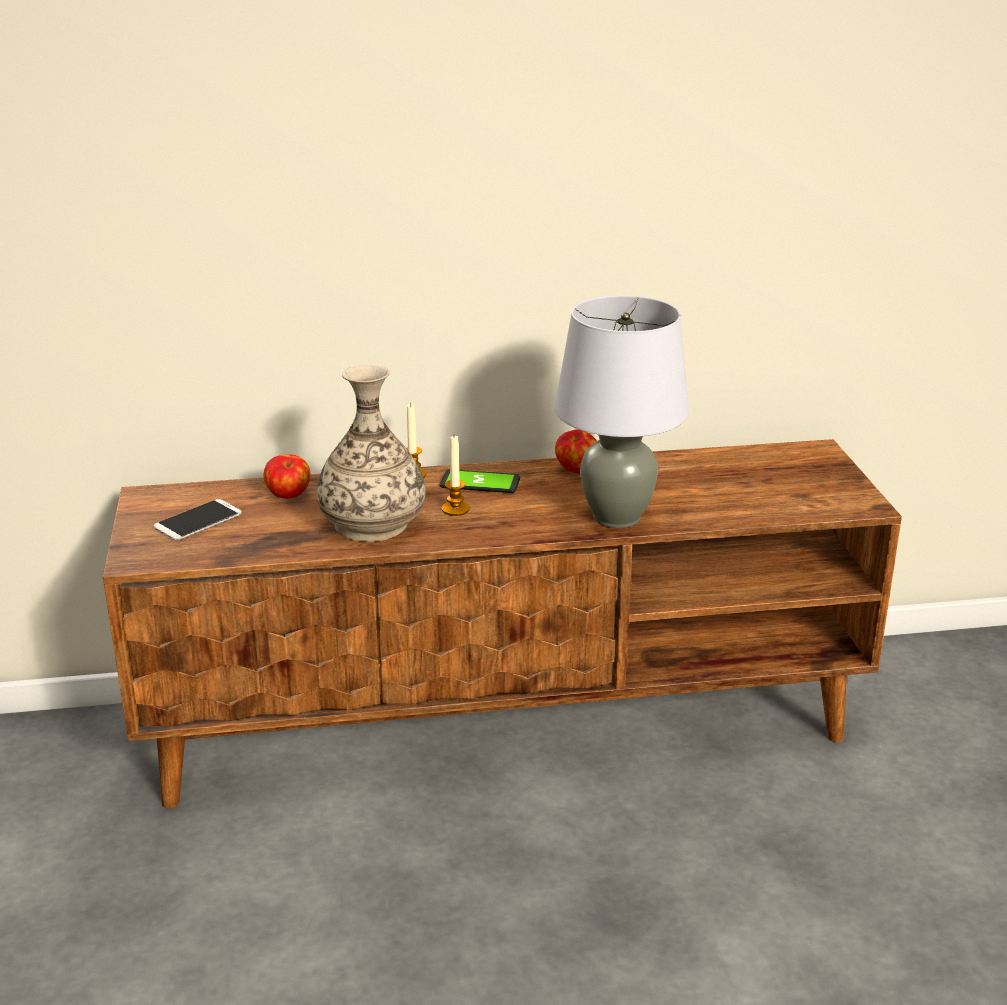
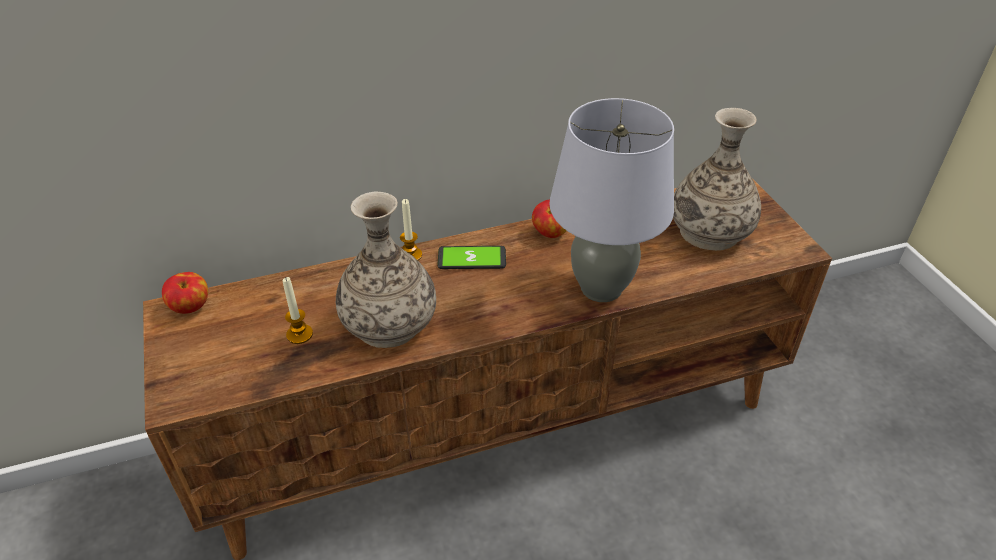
camera: 10 degrees left, 15 degrees up
phone [154,499,242,540] -> none
apple [264,455,310,499] -> apple moved to [162,272,208,314]
candle [442,436,469,516] -> candle moved to [283,277,313,344]
none -> vase [673,108,761,251]

